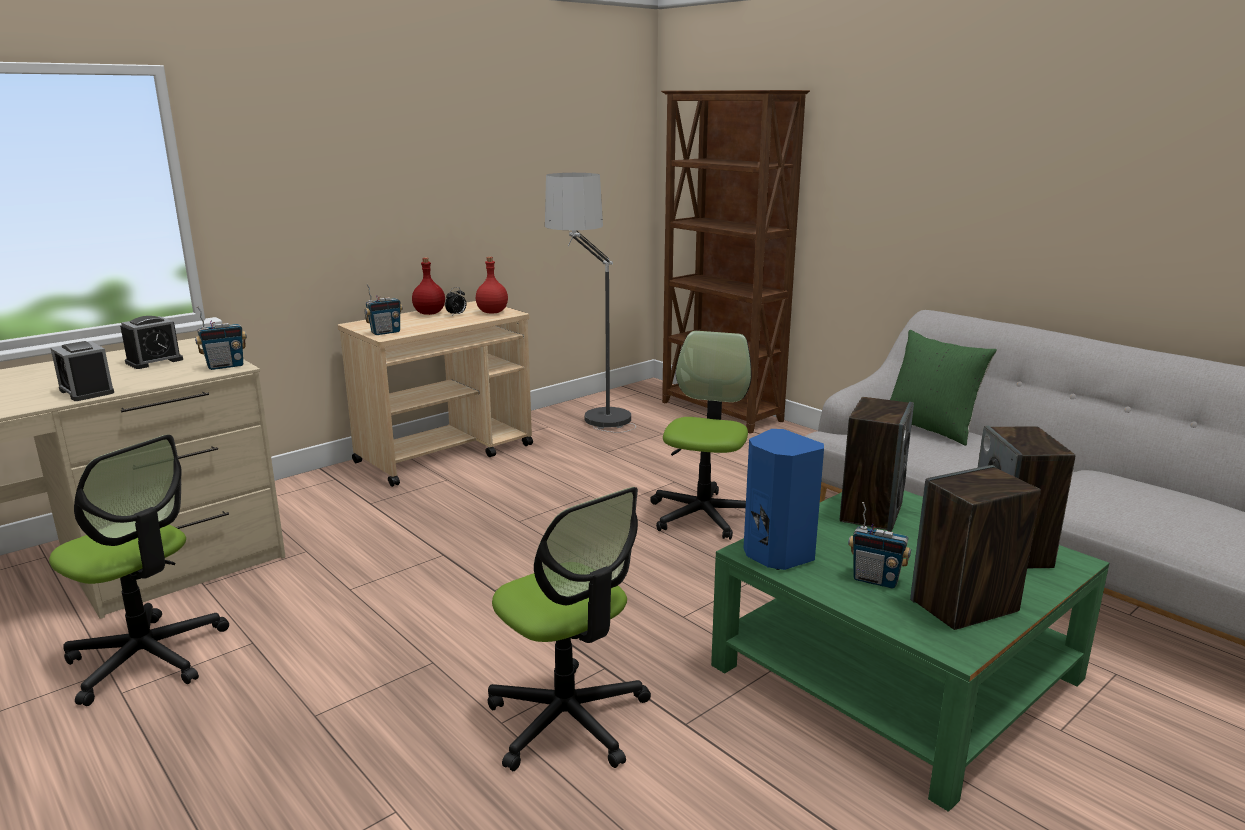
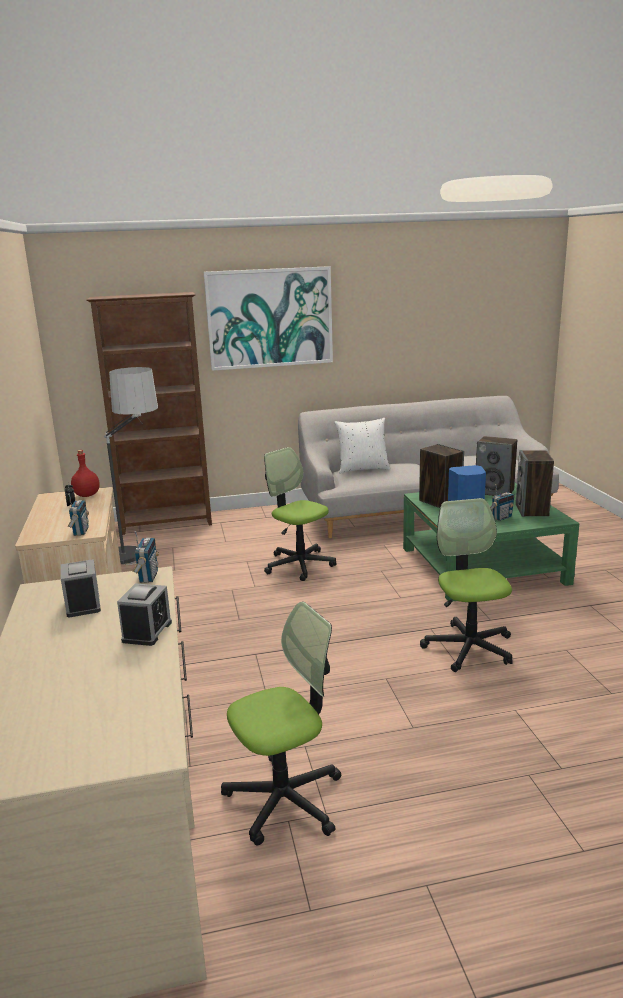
camera: 60 degrees left, 0 degrees up
alarm clock [51,341,114,401] -> alarm clock turned 60 degrees counterclockwise [117,583,172,646]
red bottle [412,258,445,315] -> none
office chair [488,487,651,771] -> office chair turned 90 degrees counterclockwise [420,498,513,672]
green pillow [890,330,997,446] -> white pillow [335,418,390,474]
none -> picture [204,266,333,371]

